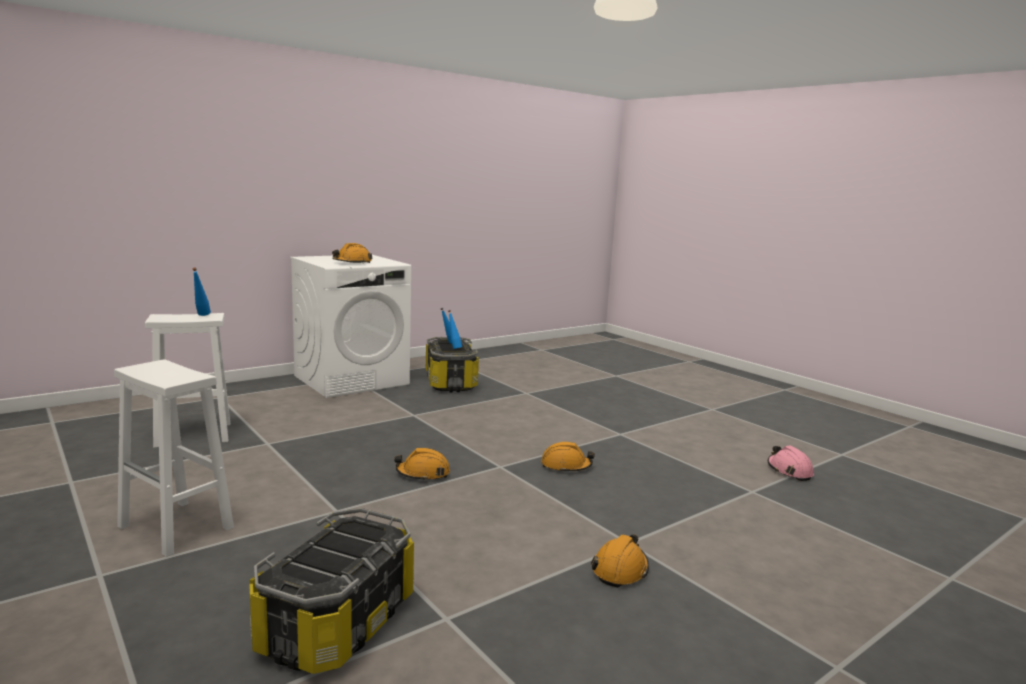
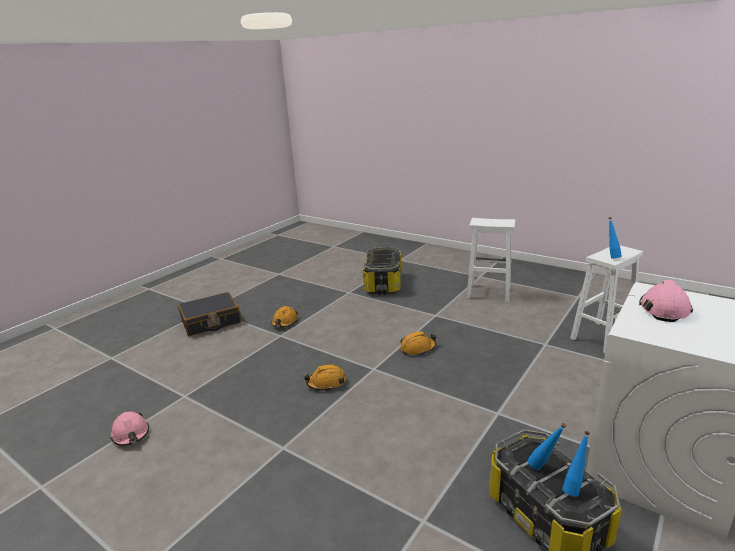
camera: 165 degrees right, 10 degrees up
orange hard hat [332,243,372,263] -> pink hard hat [639,280,693,322]
none -> black suitcase [178,292,241,336]

